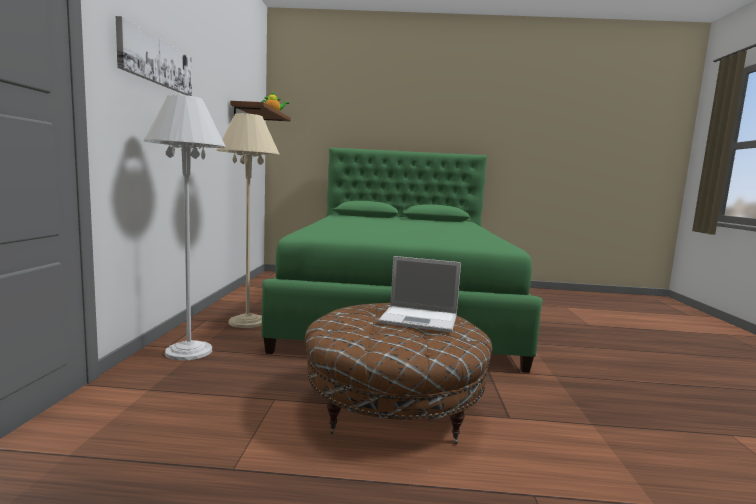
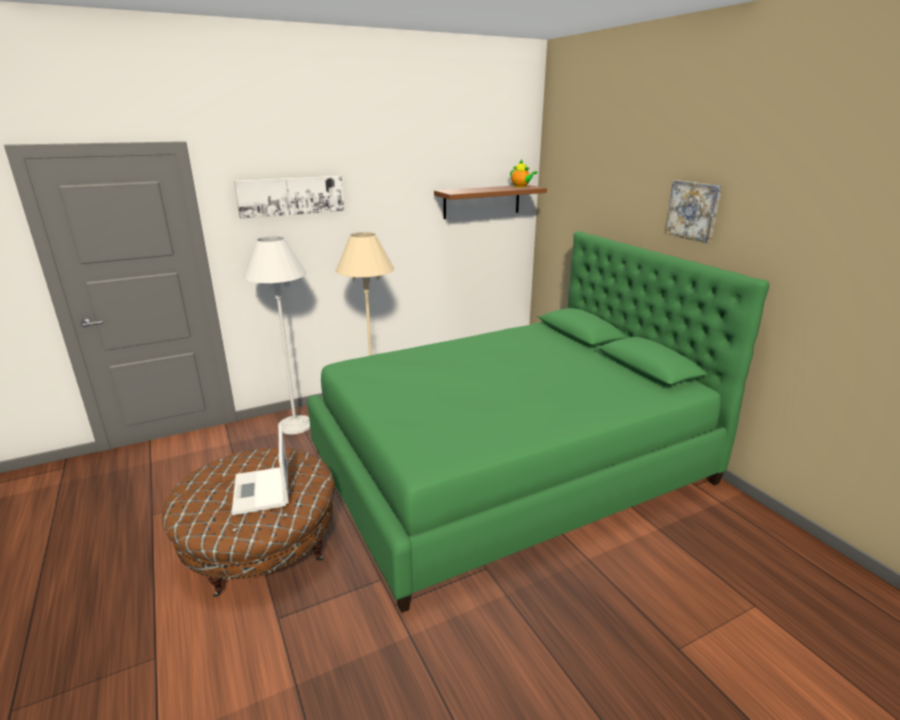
camera: 60 degrees right, 15 degrees up
none -> picture [664,180,722,243]

